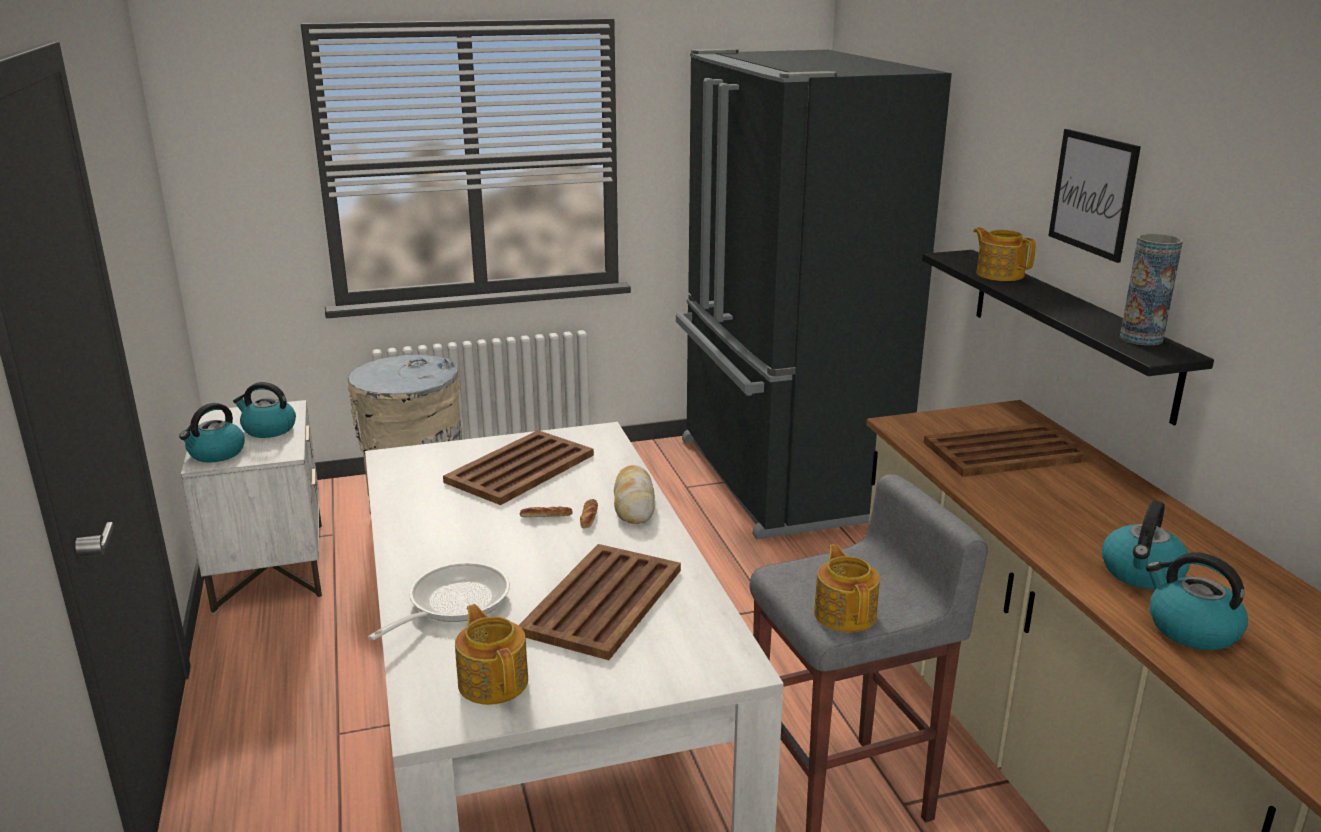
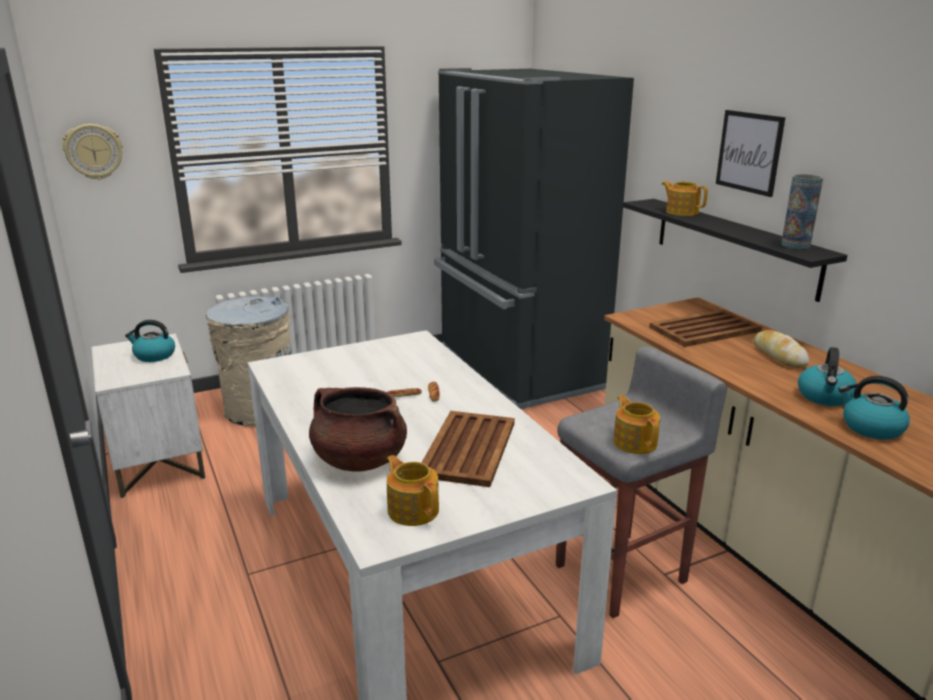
camera: 10 degrees left, 0 degrees up
kettle [179,403,245,463] -> none
frying pan [368,562,510,640] -> brown cooking pot [309,387,407,472]
brown tray [443,430,594,505] -> none
bread [614,465,655,524] -> bread moved to [753,330,809,368]
none -> wall clock [62,124,123,180]

